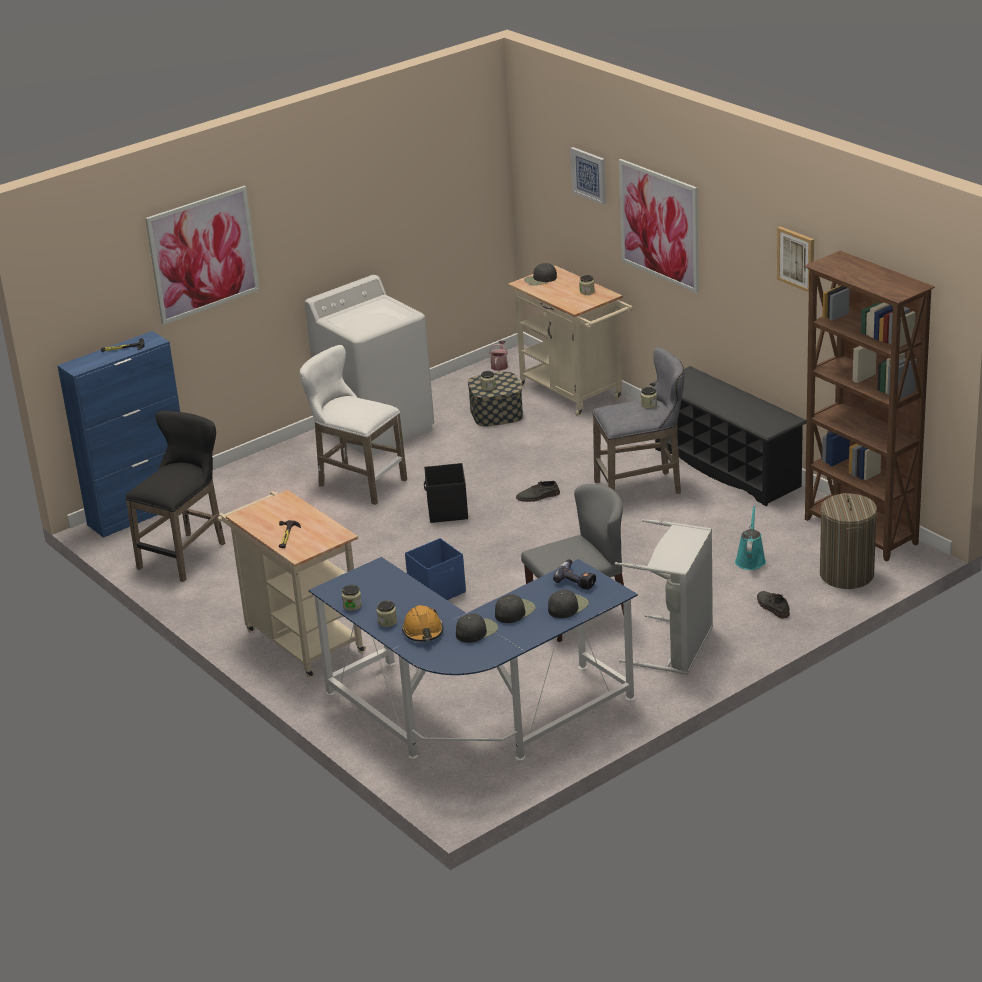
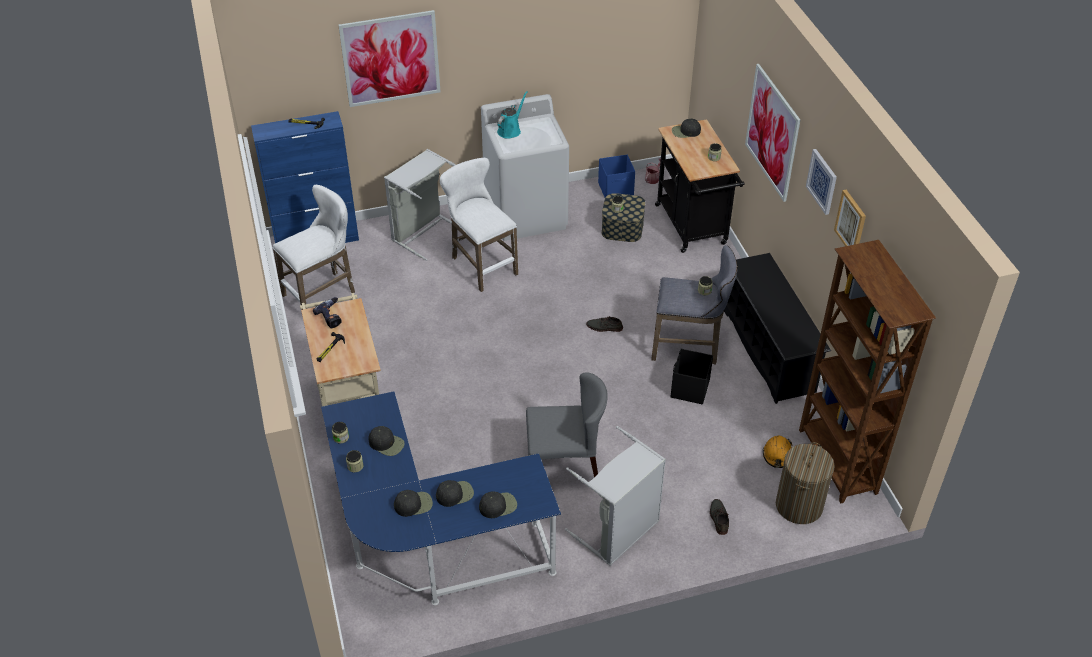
camera: 20 degrees right, 15 degrees up
black stool [125,411,225,582] -> white stool [273,184,355,310]
orange hard hat [402,605,443,642] -> orange hard hat moved to [763,435,792,468]
blue storage box [405,538,466,600] -> blue storage box moved to [598,155,635,197]
black storage box [424,463,468,523] -> black storage box moved to [671,349,713,404]
beige cart [508,266,633,416] -> black cart [655,119,744,253]
power drill [553,559,596,590] -> power drill moved to [313,297,342,329]
picture [570,147,606,205] -> picture moved to [806,149,837,215]
turquoise watering can [735,506,766,570] -> turquoise watering can moved to [497,91,528,139]
none -> black cap [368,426,405,456]
none -> grey laundry basket [384,149,456,261]

